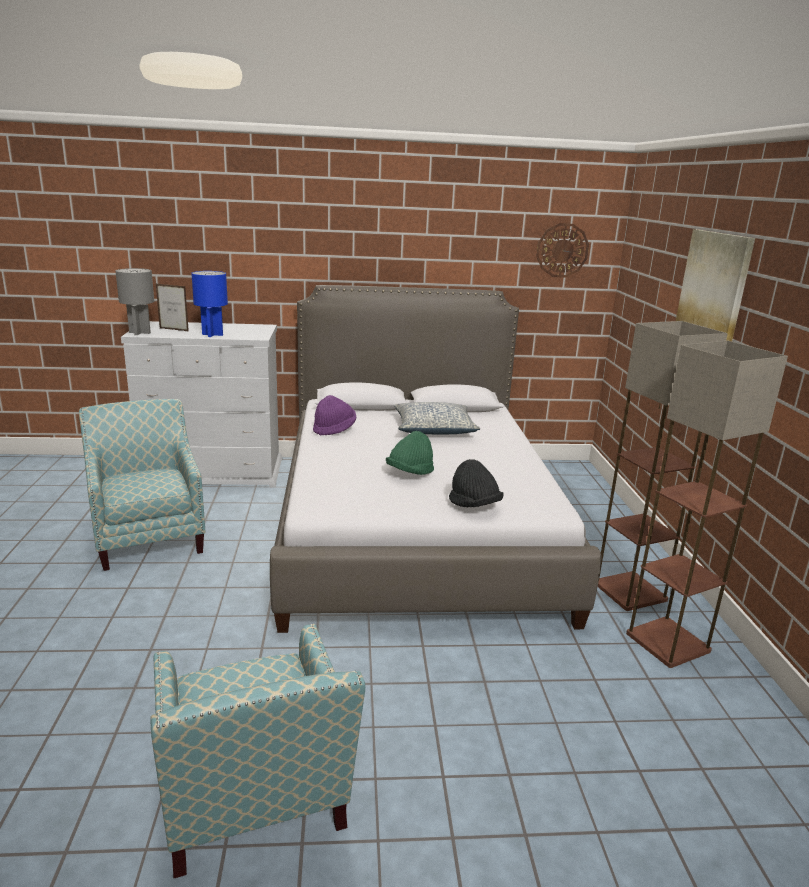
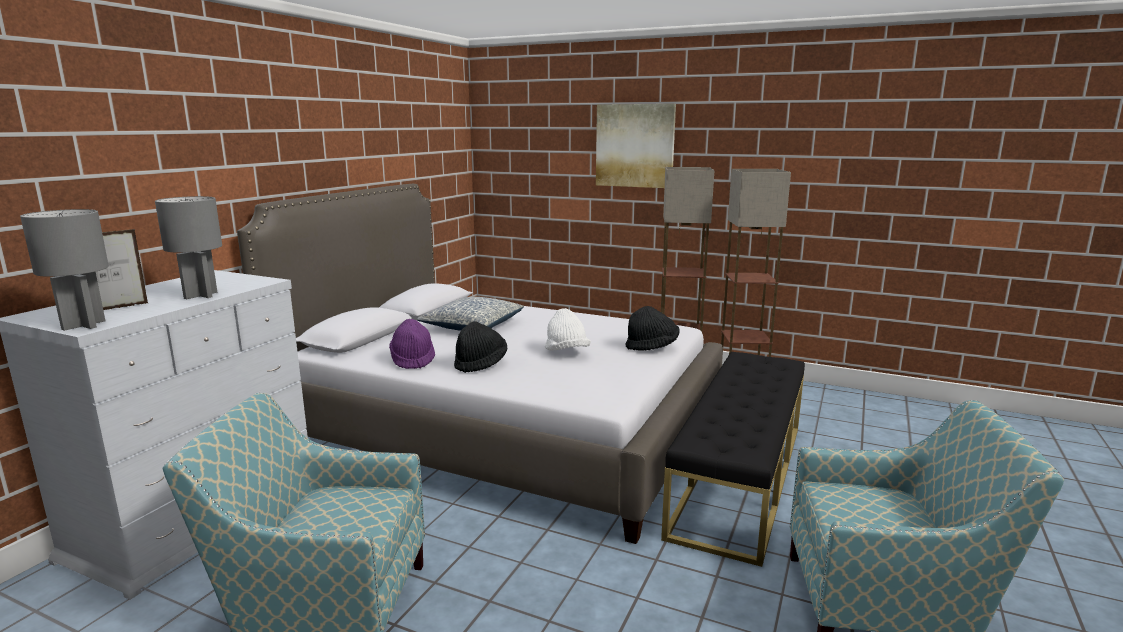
camera: 60 degrees left, 5 degrees down
blue table lamp [191,271,228,337] -> grey table lamp [155,196,222,299]
green hat [386,431,434,475] -> white hat [545,308,591,351]
wall clock [536,223,589,278] -> none
none -> black hat [454,321,507,373]
none -> black bench [661,352,805,567]

